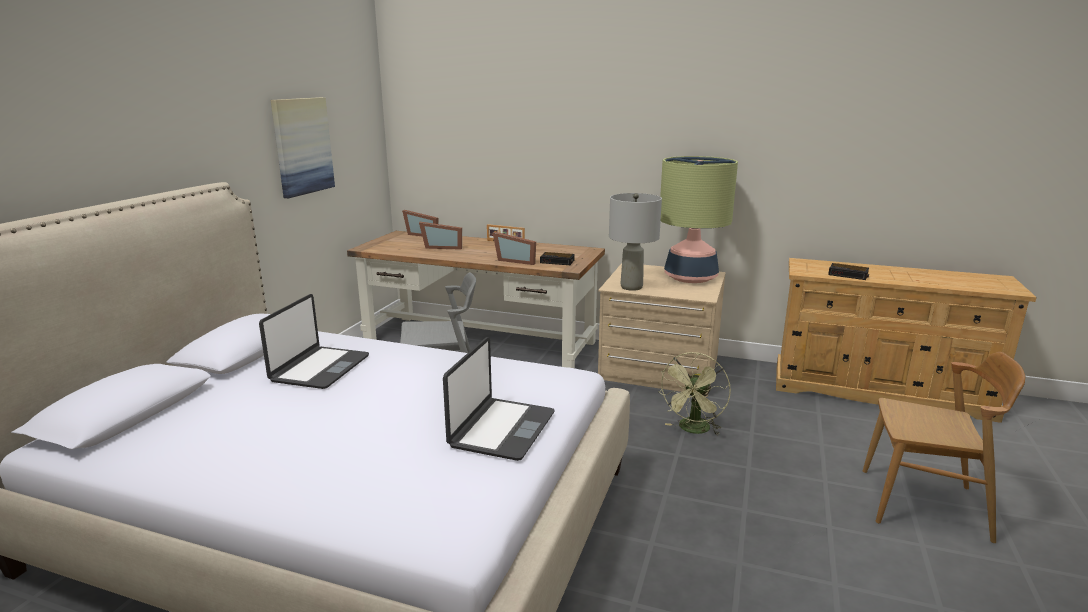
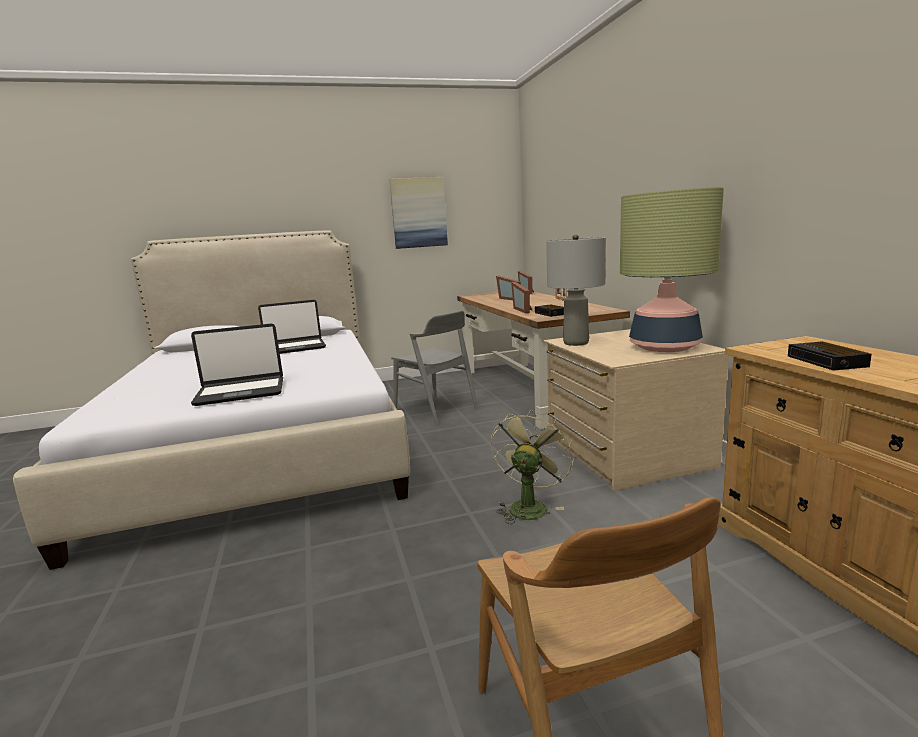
camera: 55 degrees right, 5 degrees down
green fan [659,352,731,435] -> green fan turned 120 degrees clockwise [491,409,574,524]

